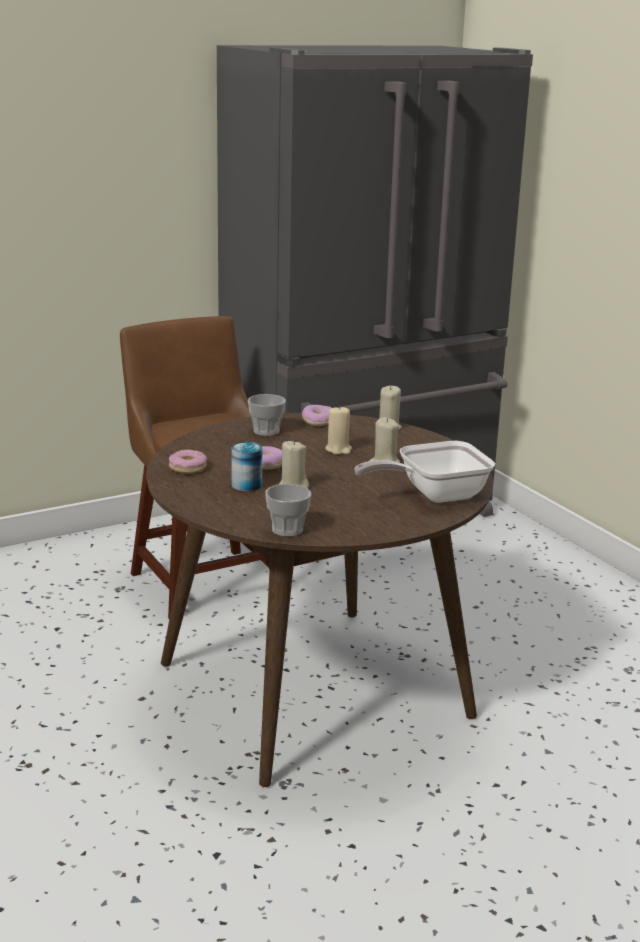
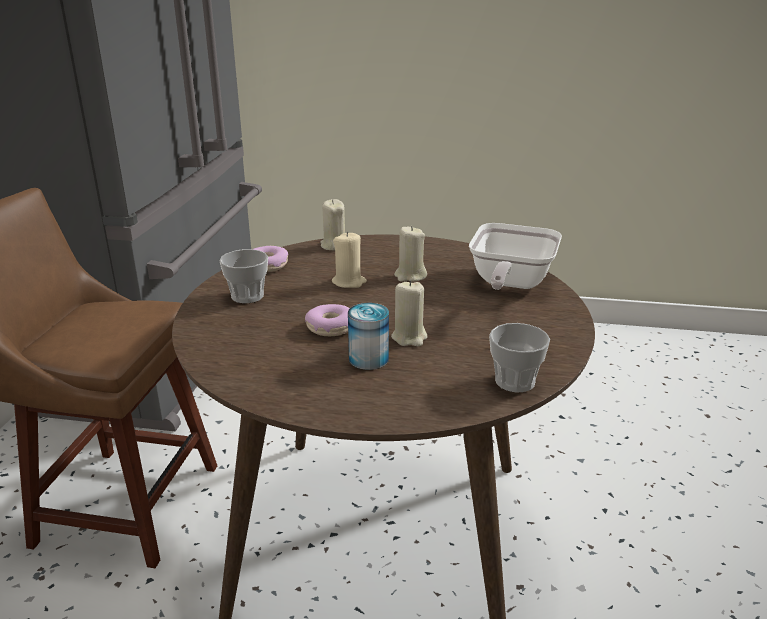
camera: 50 degrees left, 5 degrees up
donut [169,449,207,474] -> none

